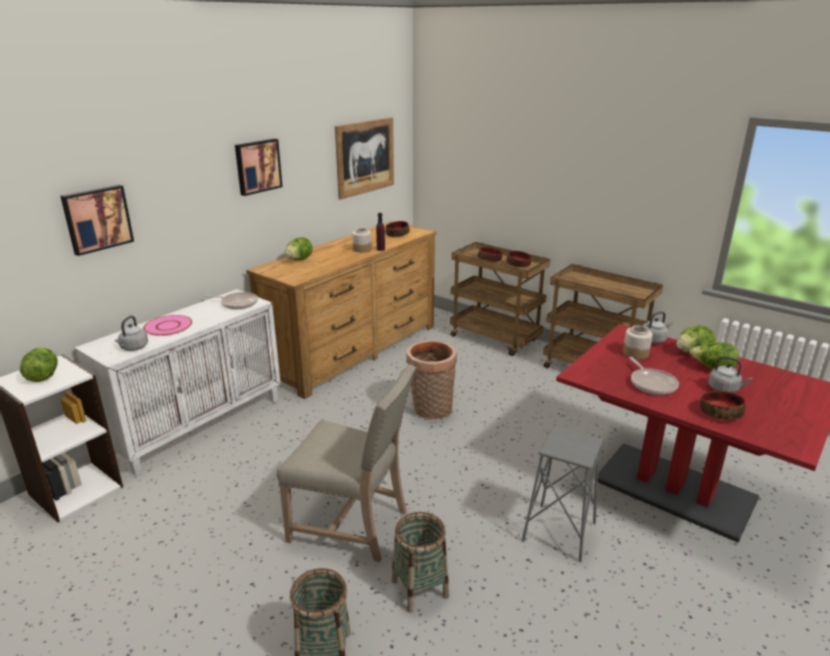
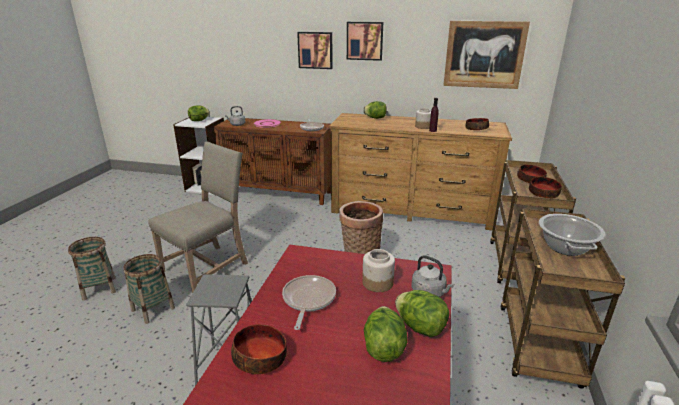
camera: 65 degrees right, 0 degrees up
picture [60,185,134,256] -> picture moved to [297,32,333,69]
white cabinet [74,289,281,476] -> brown cabinet [214,118,331,205]
beige chair [277,364,416,562] -> beige chair turned 135 degrees counterclockwise [149,141,248,293]
frying pan [629,357,679,395] -> frying pan turned 135 degrees clockwise [282,275,336,330]
grey kettle [708,356,753,393] -> none
none -> cooking pot [539,214,605,256]

